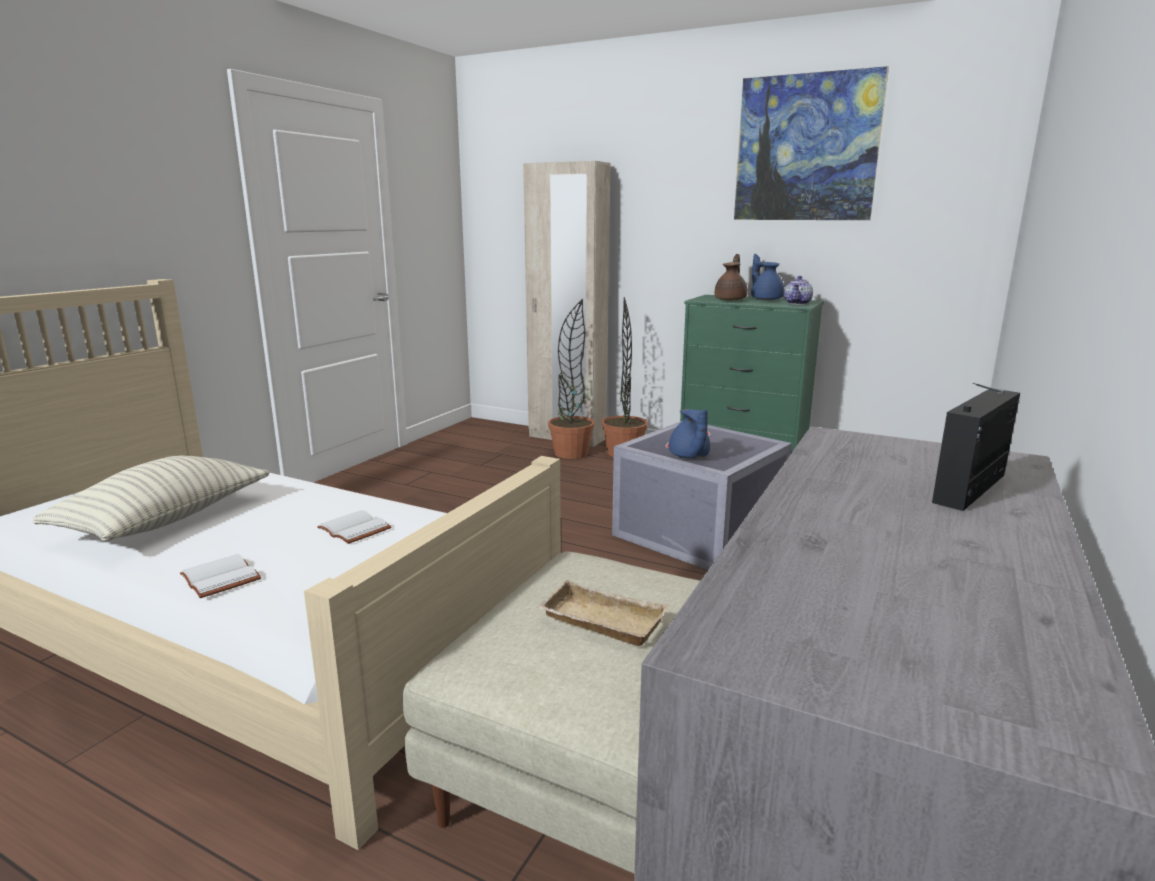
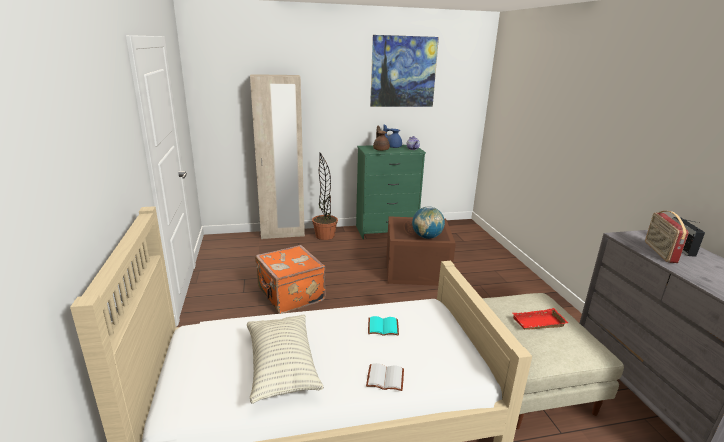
camera: 40 degrees left, 5 degrees up
white book [317,510,391,544] -> turquoise book [368,316,399,336]
beige tray [536,580,669,646] -> red tray [513,308,568,330]
potted plant [548,299,595,459] -> none
grey storage box [612,421,792,570] -> brown storage box [386,216,456,286]
blue teapot [669,409,710,458] -> globe [412,206,445,239]
none -> orange suitcase [255,245,326,314]
none -> radio [645,211,689,263]

